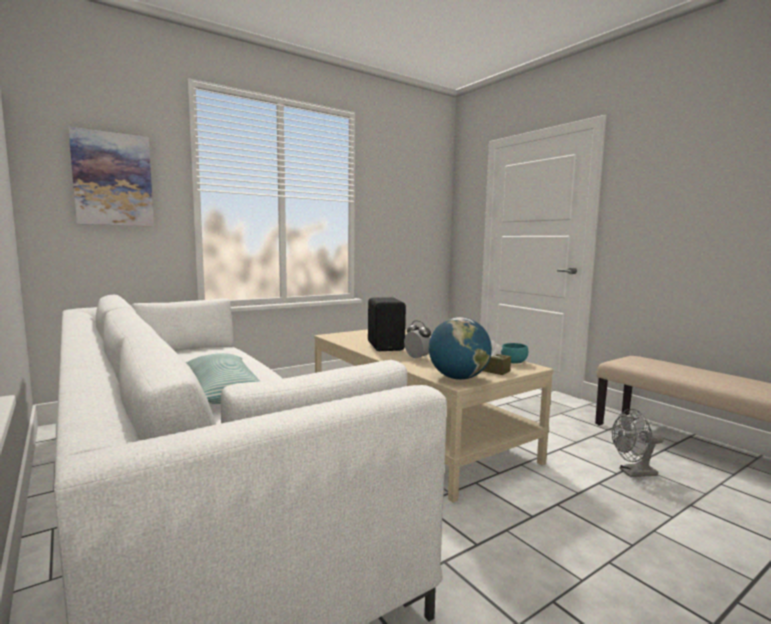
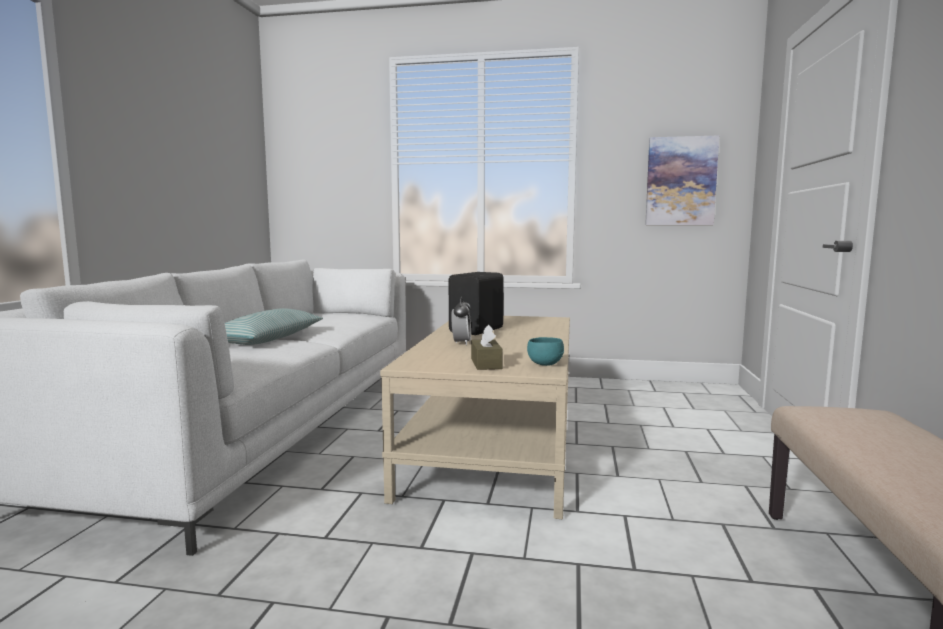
camera: 45 degrees right, 0 degrees up
picture [68,127,154,226] -> picture moved to [645,135,719,225]
globe [429,317,492,380] -> none
grey fan [612,409,664,477] -> none

